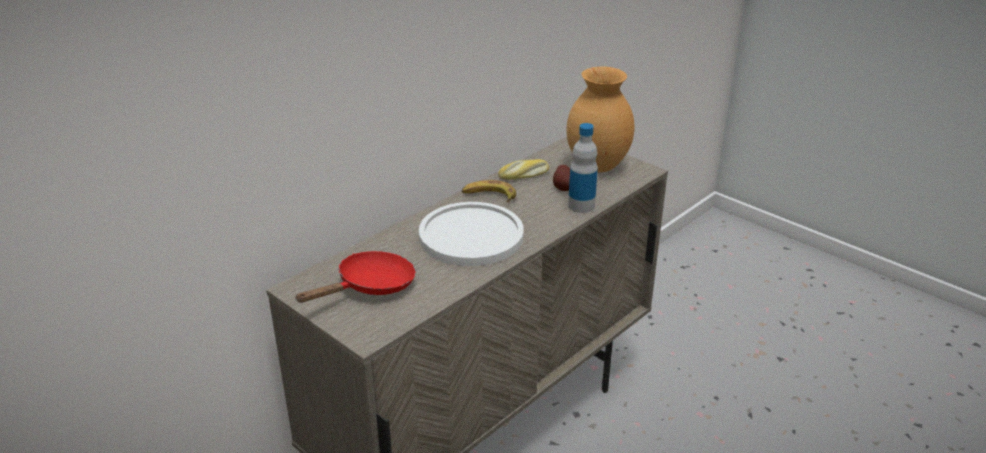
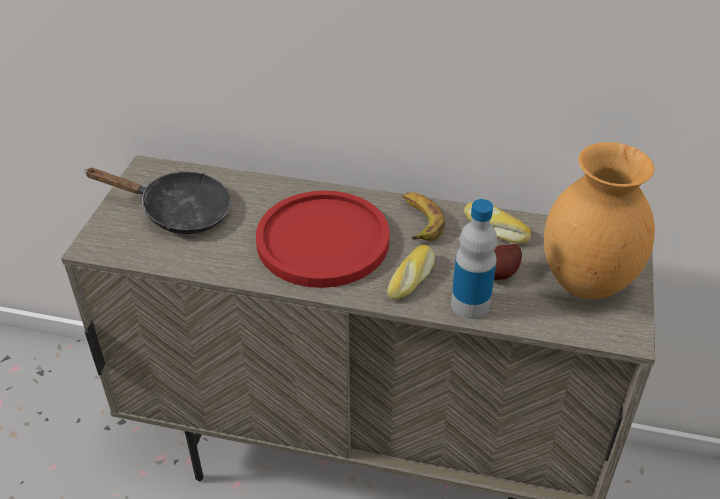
camera: 60 degrees right, 10 degrees up
red frying pan [295,251,416,303] -> black frying pan [84,168,231,234]
white plate [419,202,524,266] -> red plate [256,191,390,288]
none -> bread [387,245,435,300]

